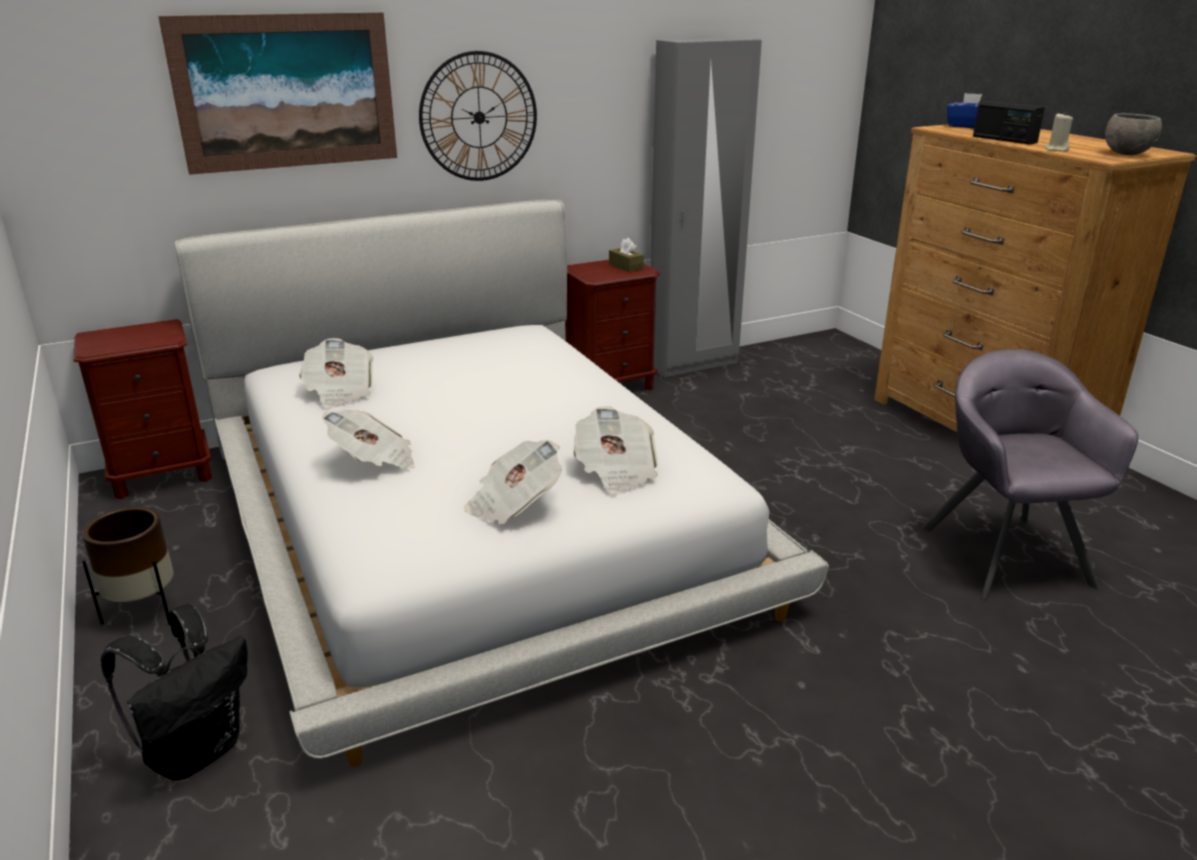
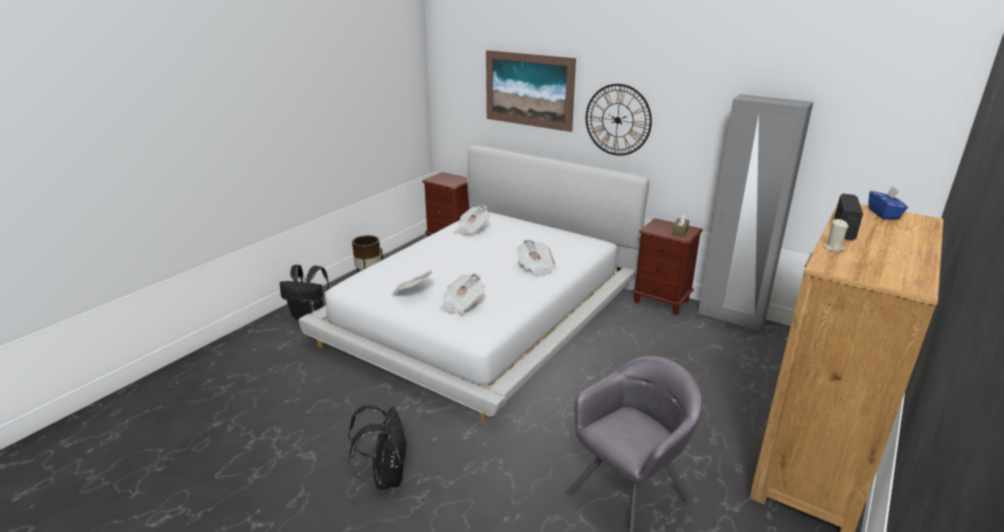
camera: 60 degrees right, 0 degrees up
newspaper [322,410,415,469] -> newspaper moved to [517,239,556,277]
grey bowl [1105,113,1162,155] -> none
none -> black backpack [348,405,407,489]

